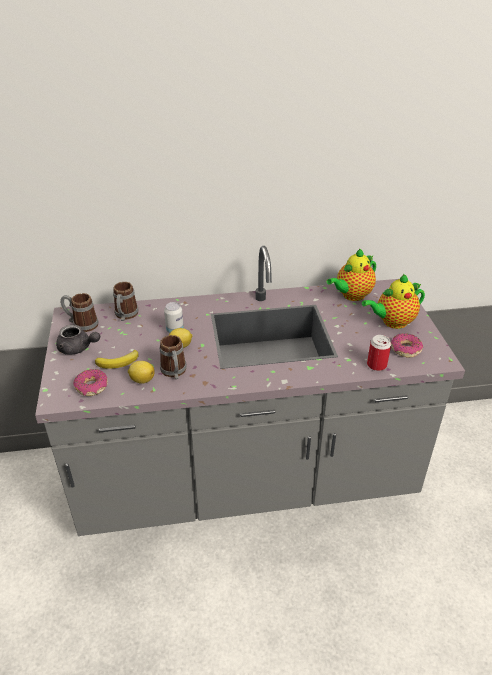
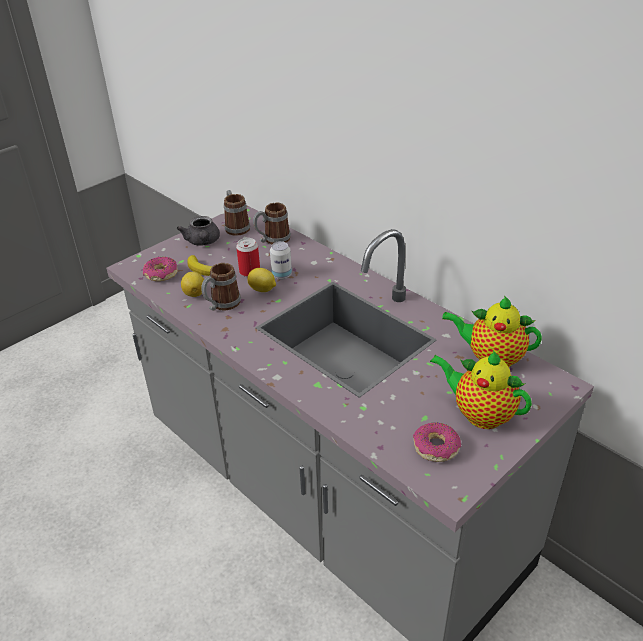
camera: 55 degrees right, 0 degrees up
can [367,335,391,371] -> can moved to [236,238,260,277]

